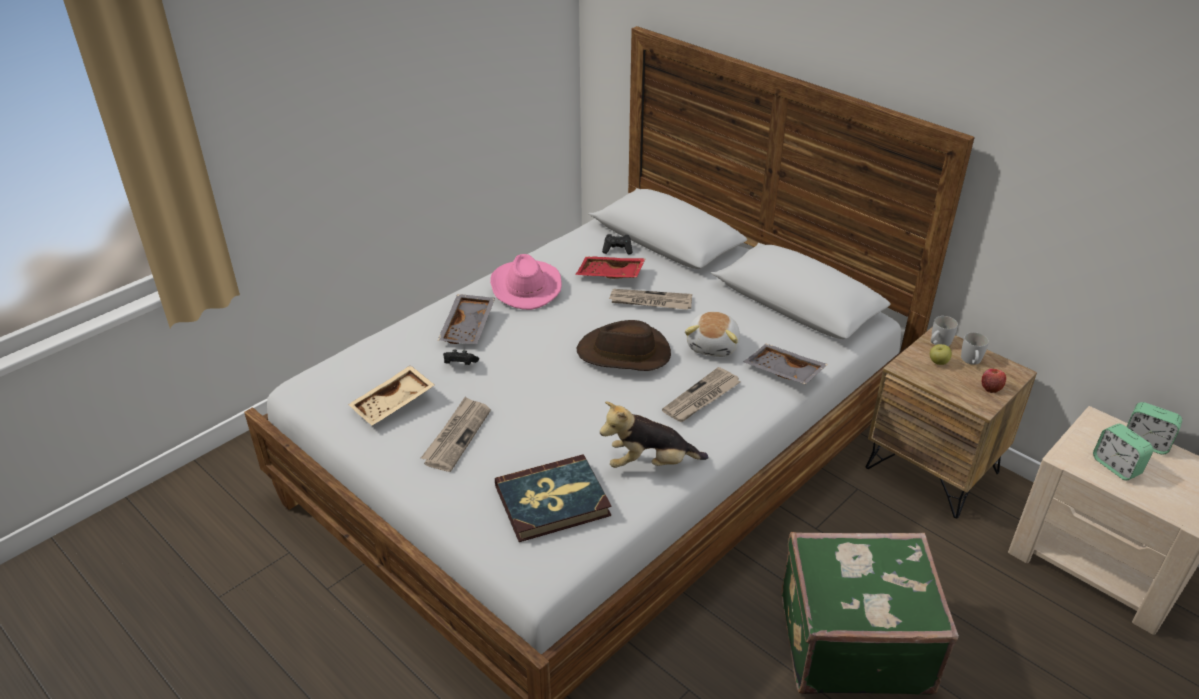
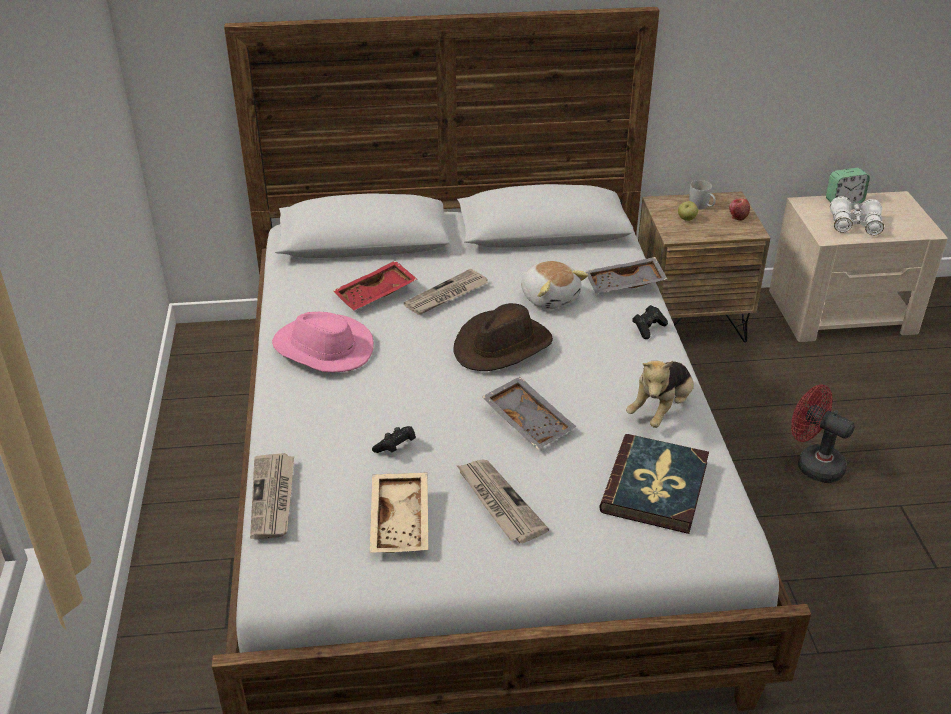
camera: 50 degrees left, 0 degrees up
grey tray [438,294,495,344] -> grey tray moved to [482,377,576,449]
black game controller [602,234,633,255] -> black game controller moved to [632,305,668,339]
newspaper [662,367,740,422] -> newspaper moved to [250,453,294,539]
green suitcase [782,532,959,695] -> red fan [791,385,855,483]
white mug [931,316,958,346] -> none
alarm clock [1093,424,1153,480] -> white binoculars [830,196,884,236]

